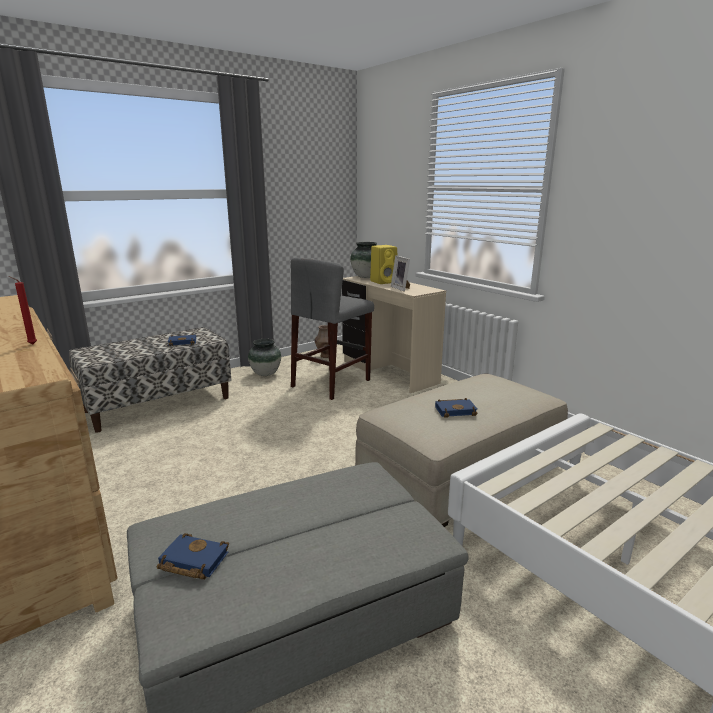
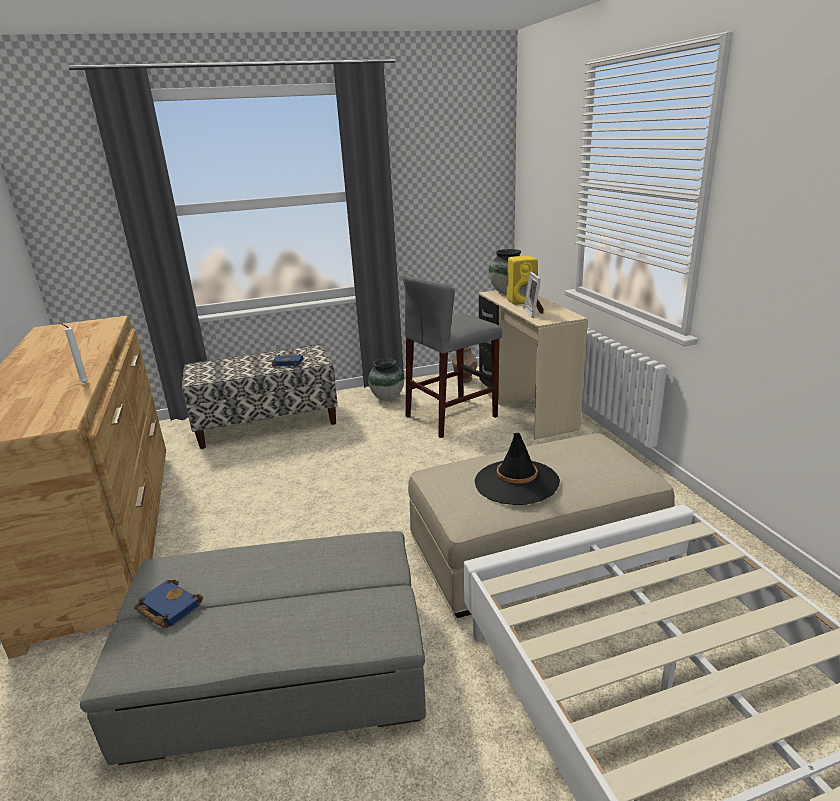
camera: 20 degrees right, 5 degrees up
red candle [8,276,37,344] -> white candle [60,323,88,383]
blue book [435,398,477,418] -> black hat [475,433,560,505]

